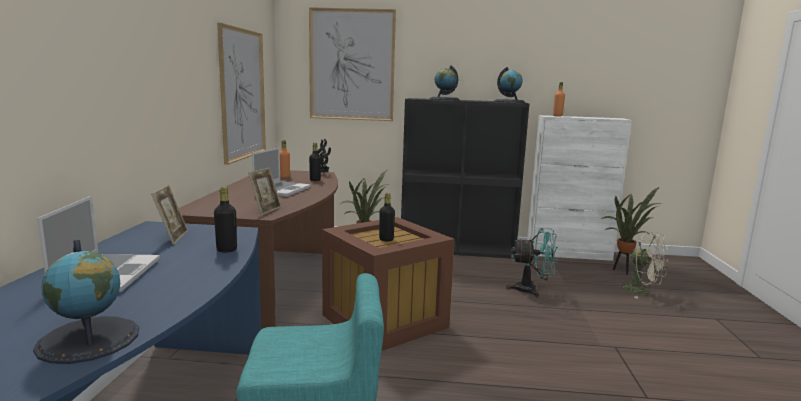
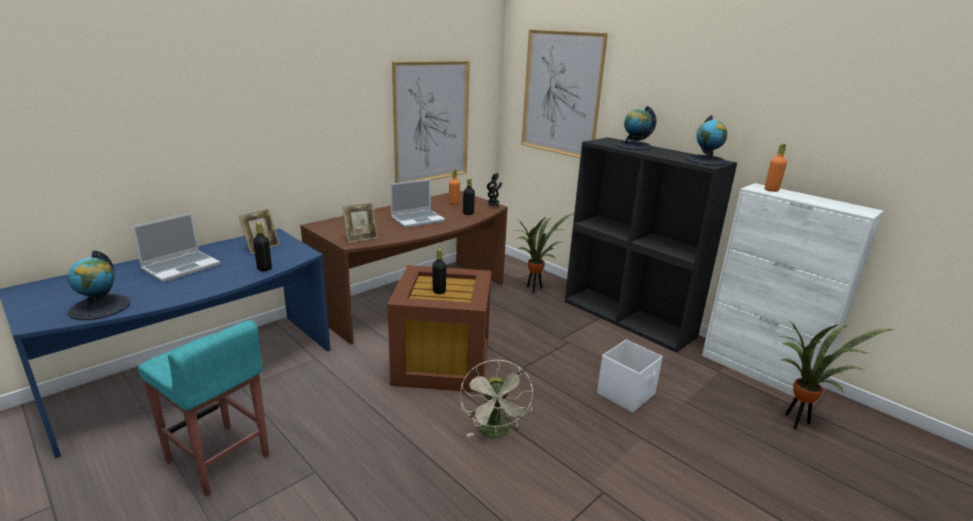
camera: 40 degrees right, 10 degrees up
turquoise fan [506,228,558,298] -> white storage box [597,340,663,413]
beige fan [619,231,669,299] -> beige fan moved to [460,360,533,438]

